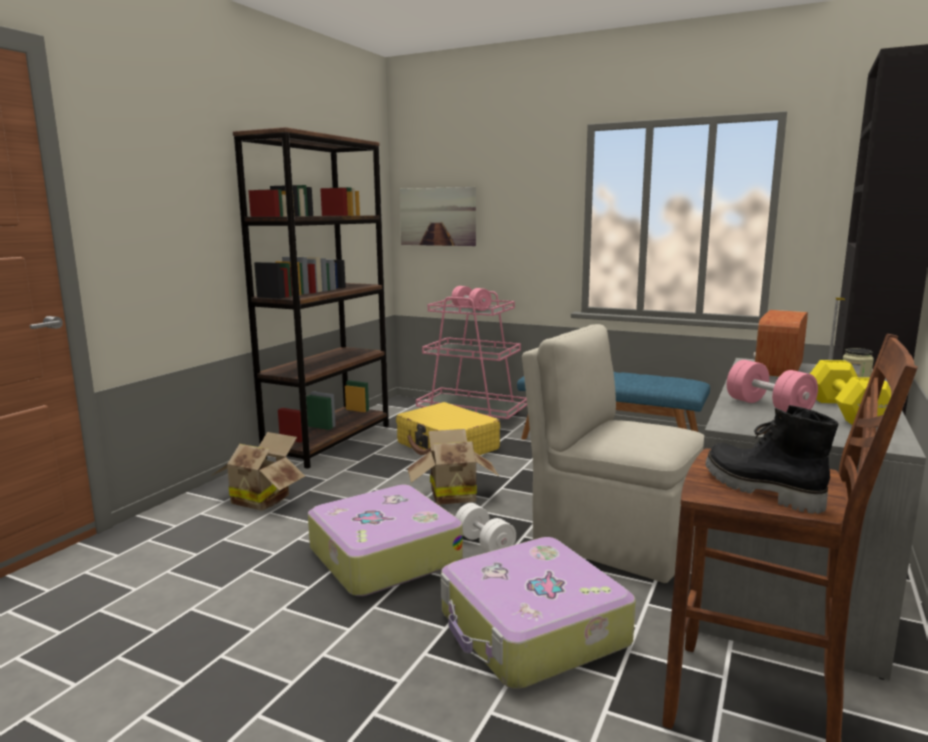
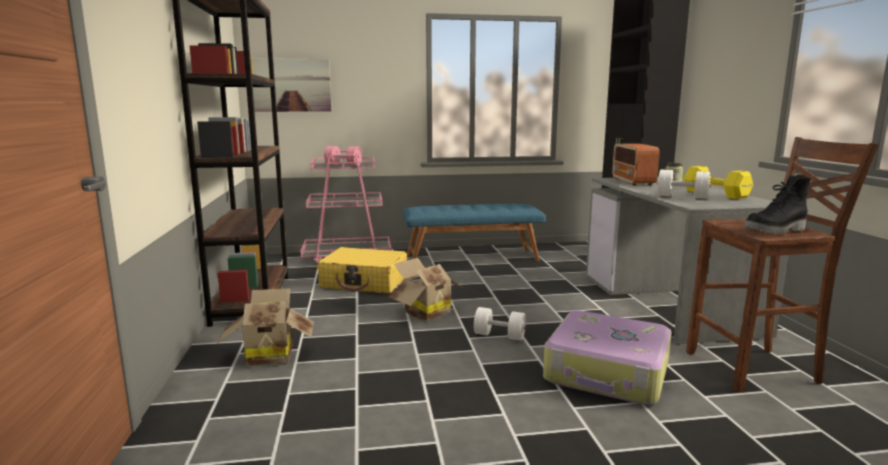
camera: 35 degrees left, 0 degrees up
suitcase [308,485,463,596] -> none
beige chair [522,324,704,583] -> none
black boot [705,405,838,514] -> black boot turned 45 degrees counterclockwise [744,174,811,234]
pink dumbbell [727,360,818,412] -> white dumbbell [657,170,711,199]

